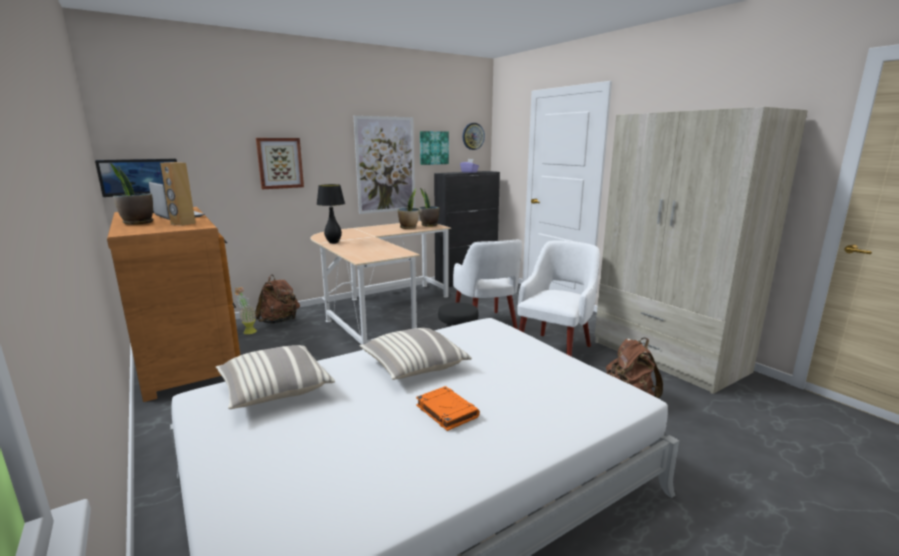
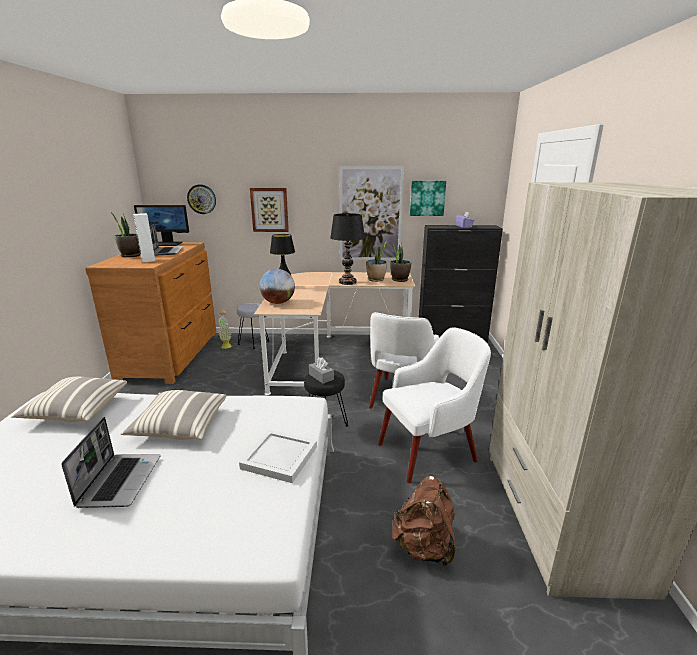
camera: 35 degrees right, 5 degrees up
brown speaker [160,162,196,226] -> white speaker [133,213,155,262]
brown backpack [255,275,300,324] -> grey stool [237,303,269,349]
orange book [416,386,480,431] -> laptop [61,417,161,508]
wall clock [463,123,485,150] -> wall clock moved to [187,184,216,214]
none -> white tray [239,430,317,483]
none -> globe [259,269,295,304]
none -> grey tissue box [309,357,334,384]
none -> black table lamp [330,213,365,285]

